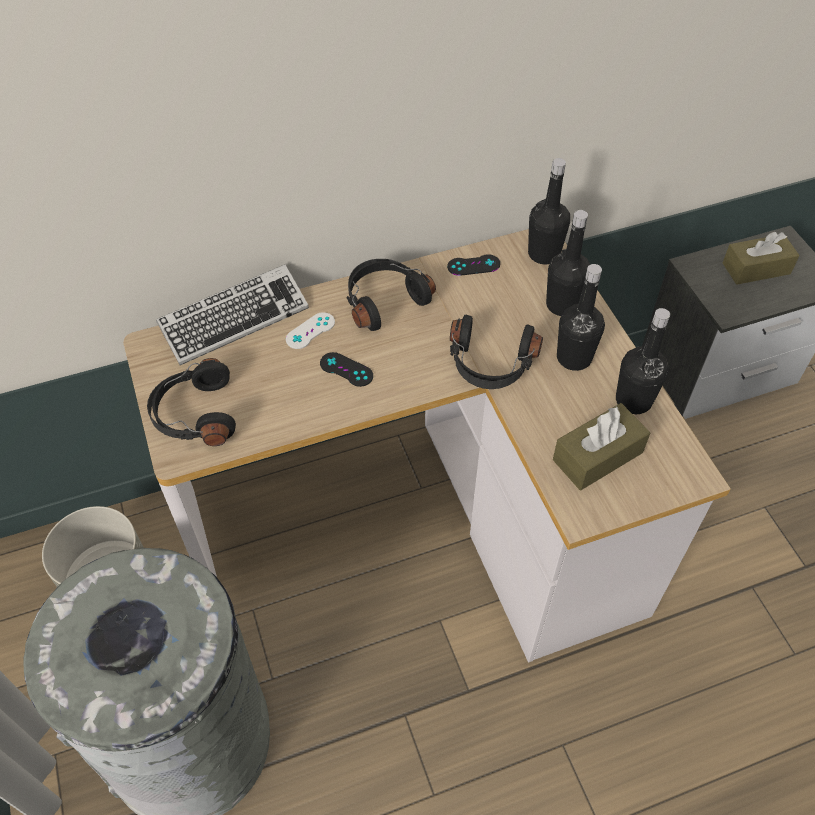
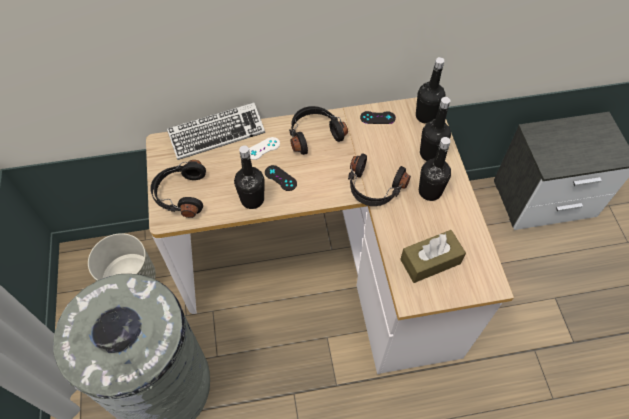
camera: 10 degrees right, 5 degrees up
black bottle [616,308,670,414] -> black bottle moved to [234,145,265,209]
brown tissue box [722,232,800,285] -> none

